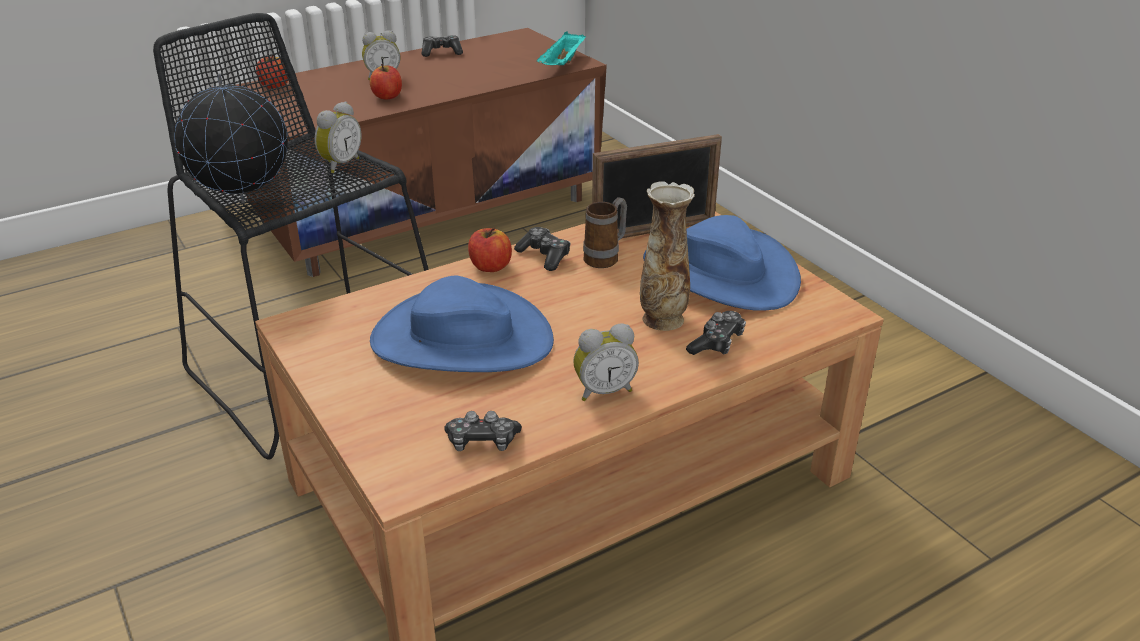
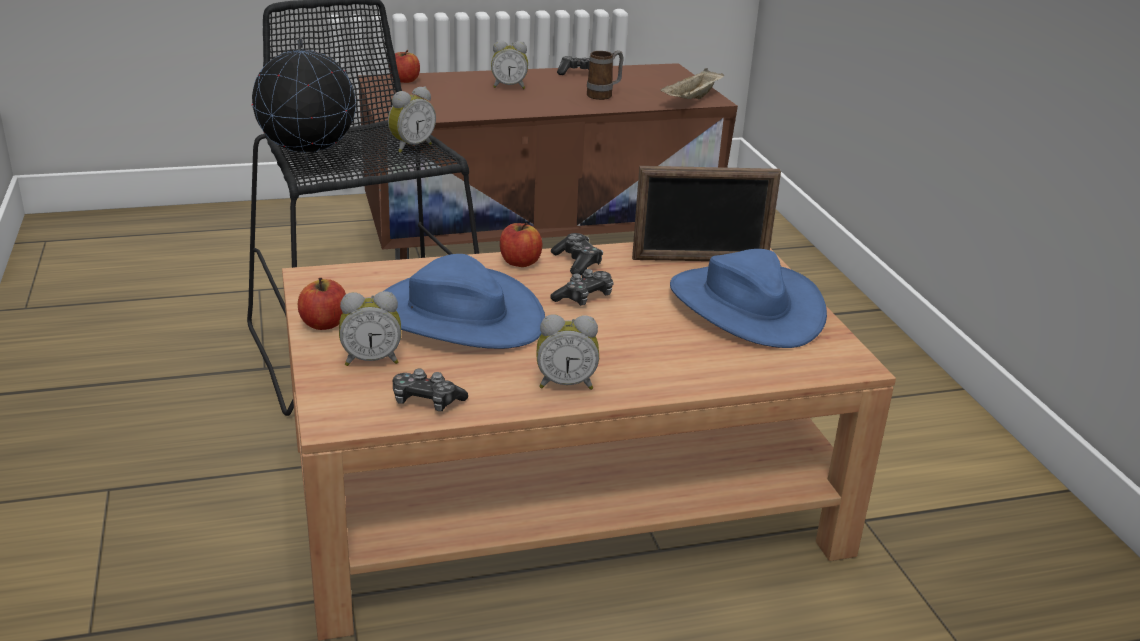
camera: 15 degrees right, 5 degrees down
apple [370,64,402,100] -> apple moved to [298,278,346,330]
turquoise tray [537,31,586,65] -> beige tray [660,68,724,99]
mug [583,197,627,268] -> mug moved to [587,50,624,100]
vase [640,181,695,331] -> none
game controller [686,311,746,355] -> game controller moved to [550,269,614,306]
none -> alarm clock [339,291,401,366]

